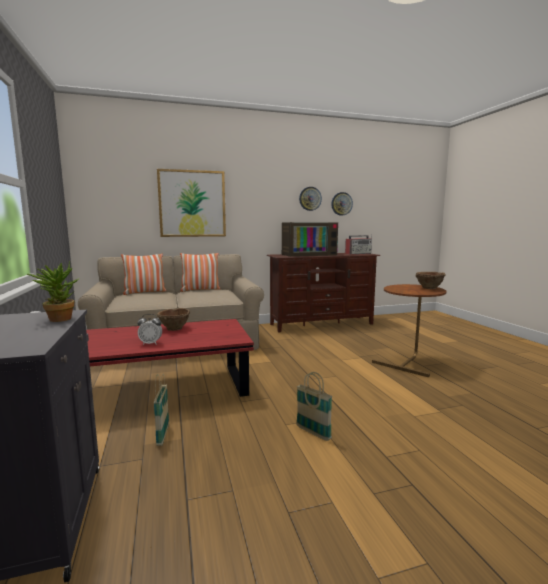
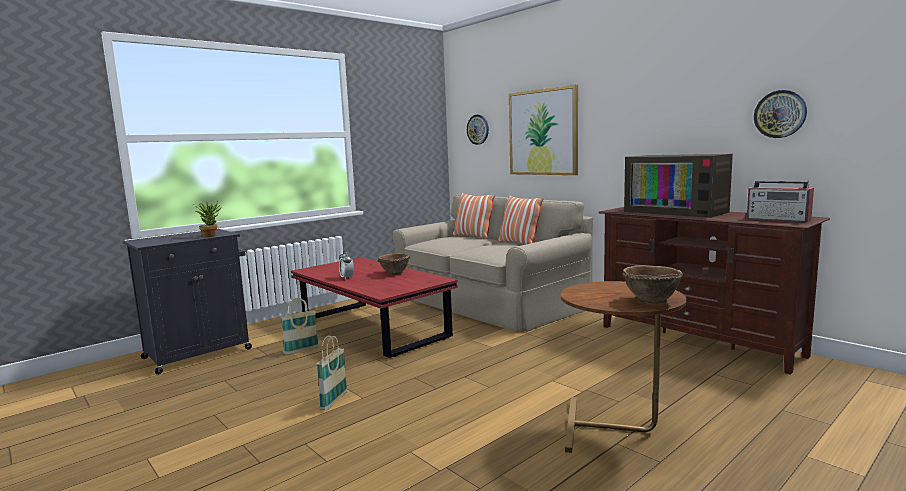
camera: 65 degrees right, 0 degrees up
wall clock [299,187,322,211] -> wall clock moved to [467,115,489,145]

